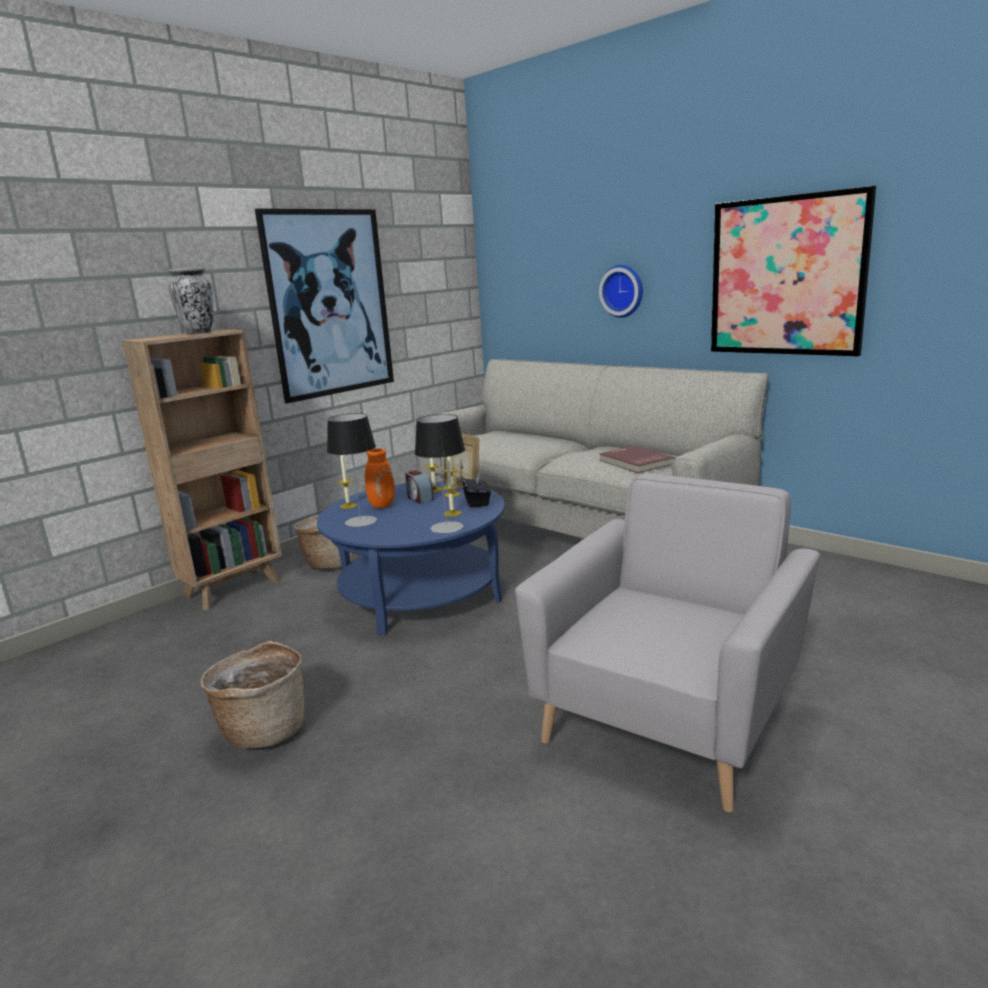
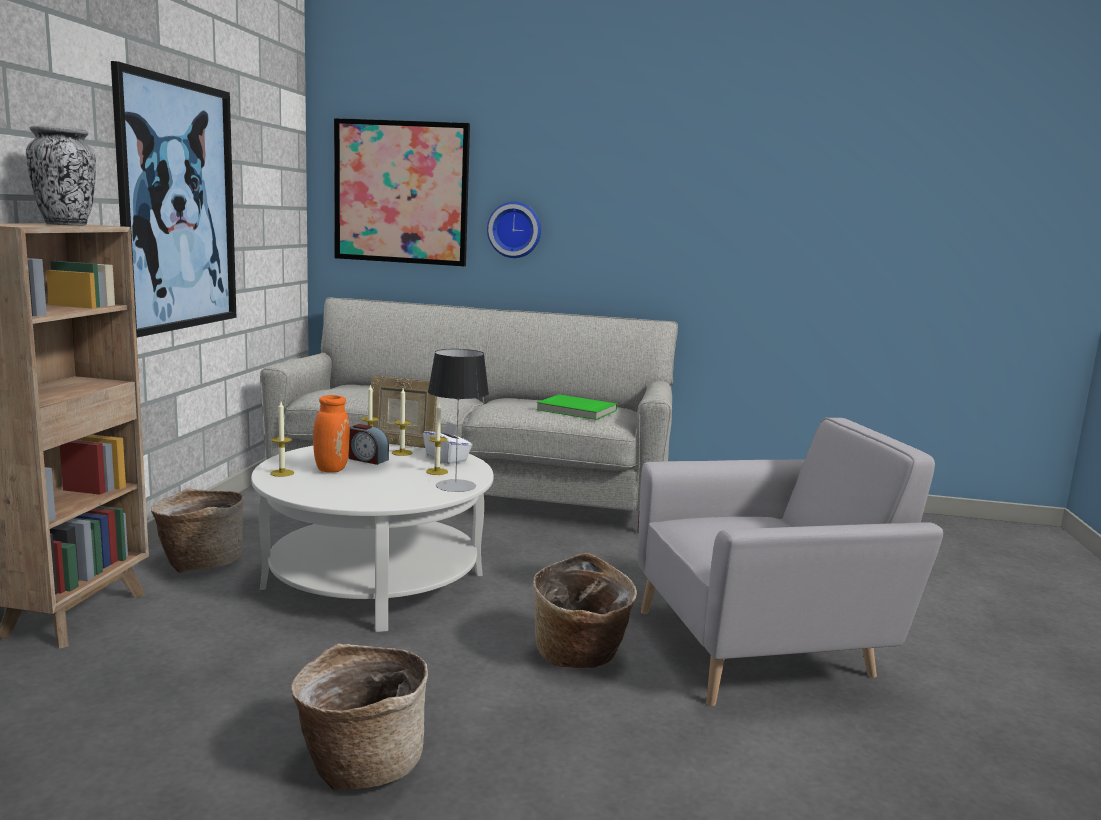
camera: 35 degrees left, 5 degrees down
blue coffee table [317,482,505,635] -> white coffee table [251,444,494,632]
table lamp [327,413,377,527] -> none
black tissue box [462,472,491,508] -> white tissue box [423,421,472,464]
grey armchair [515,473,820,812] -> grey armchair turned 75 degrees clockwise [638,417,943,706]
red book [599,446,675,473] -> green book [536,394,617,420]
picture [711,186,876,356] -> picture moved to [334,118,470,266]
none -> basket [533,553,637,668]

